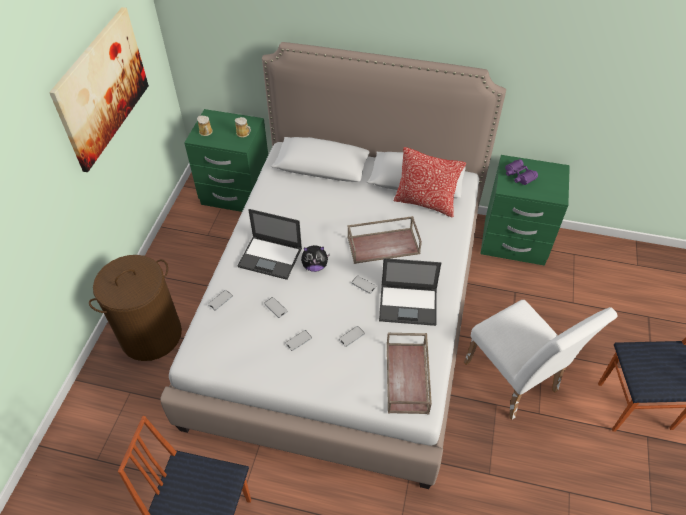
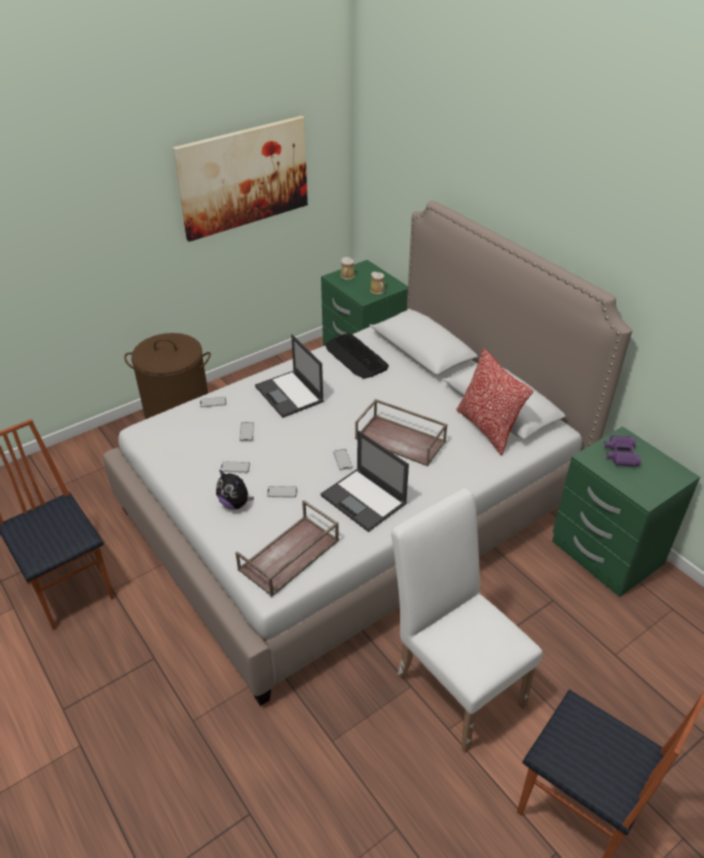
camera: 40 degrees right, 10 degrees down
plush toy [301,245,330,272] -> plush toy moved to [216,469,254,510]
white chair [464,300,617,420] -> white chair turned 135 degrees clockwise [391,488,543,753]
none -> keyboard [325,333,389,379]

